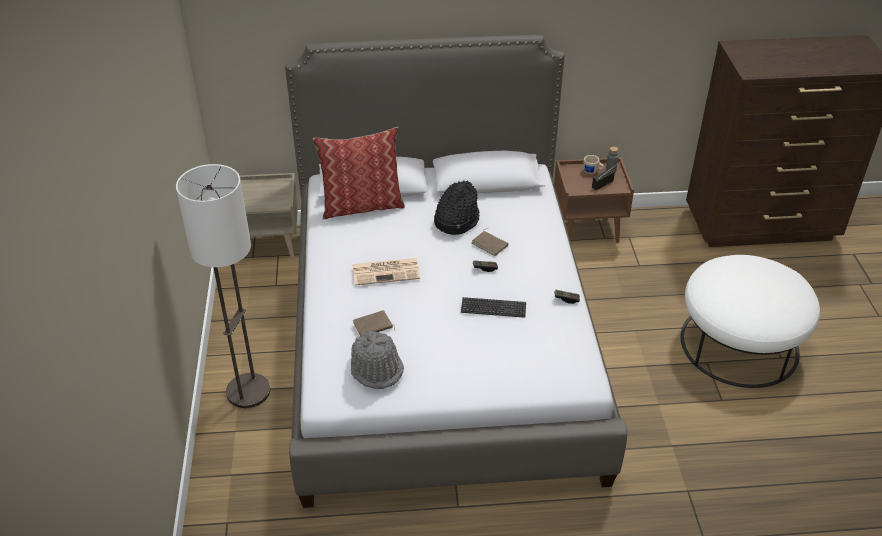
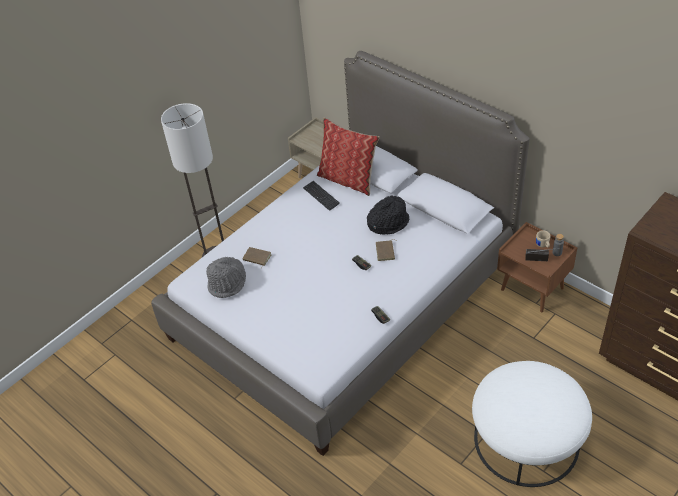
camera: 50 degrees right, 5 degrees up
newspaper [352,258,420,286] -> none
keyboard [461,297,526,318] -> keyboard moved to [303,181,340,211]

